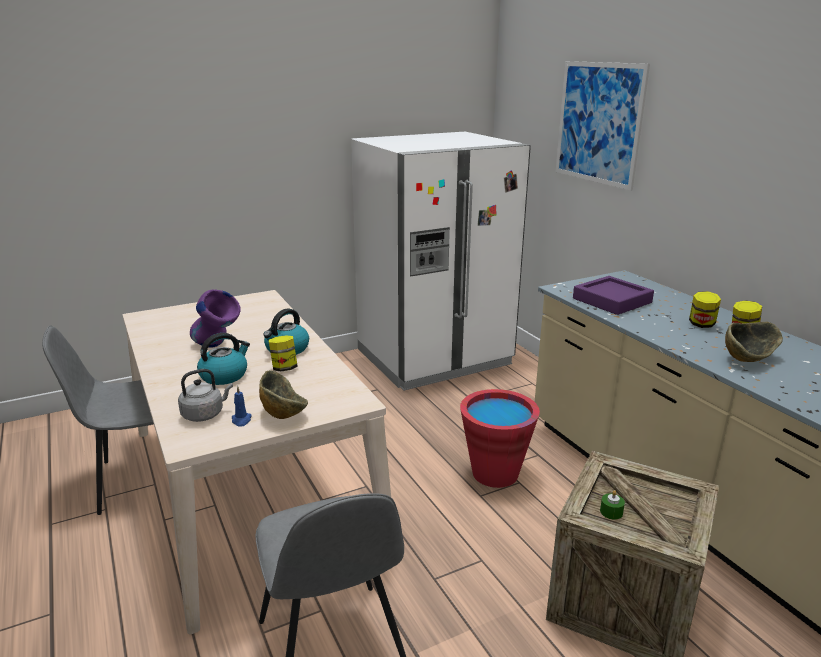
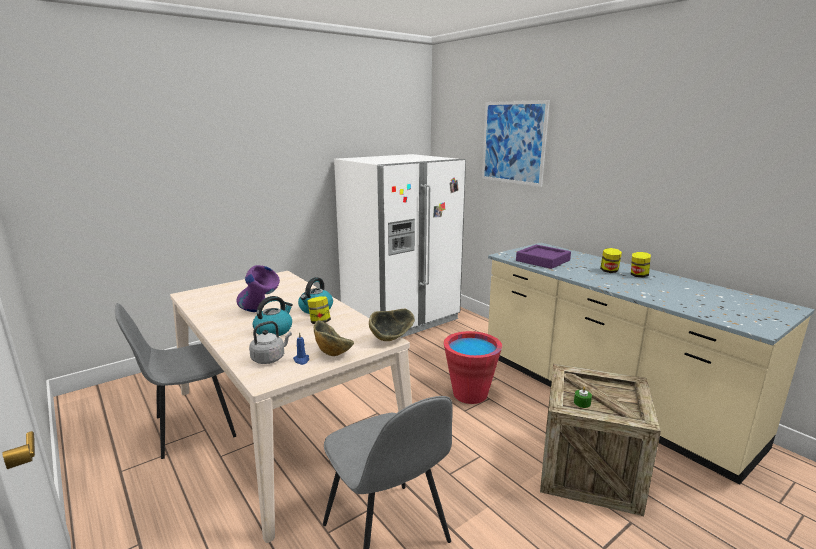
camera: 10 degrees left, 5 degrees down
bowl [725,322,783,362] -> bowl moved to [369,308,415,341]

